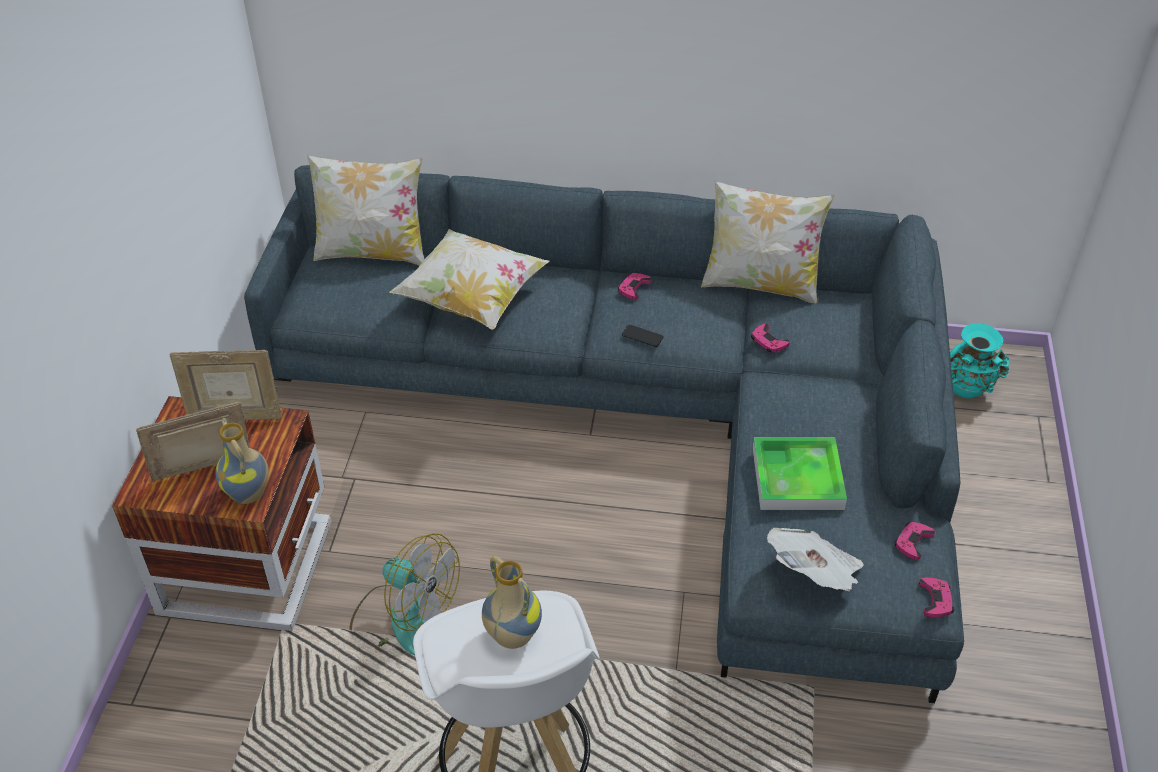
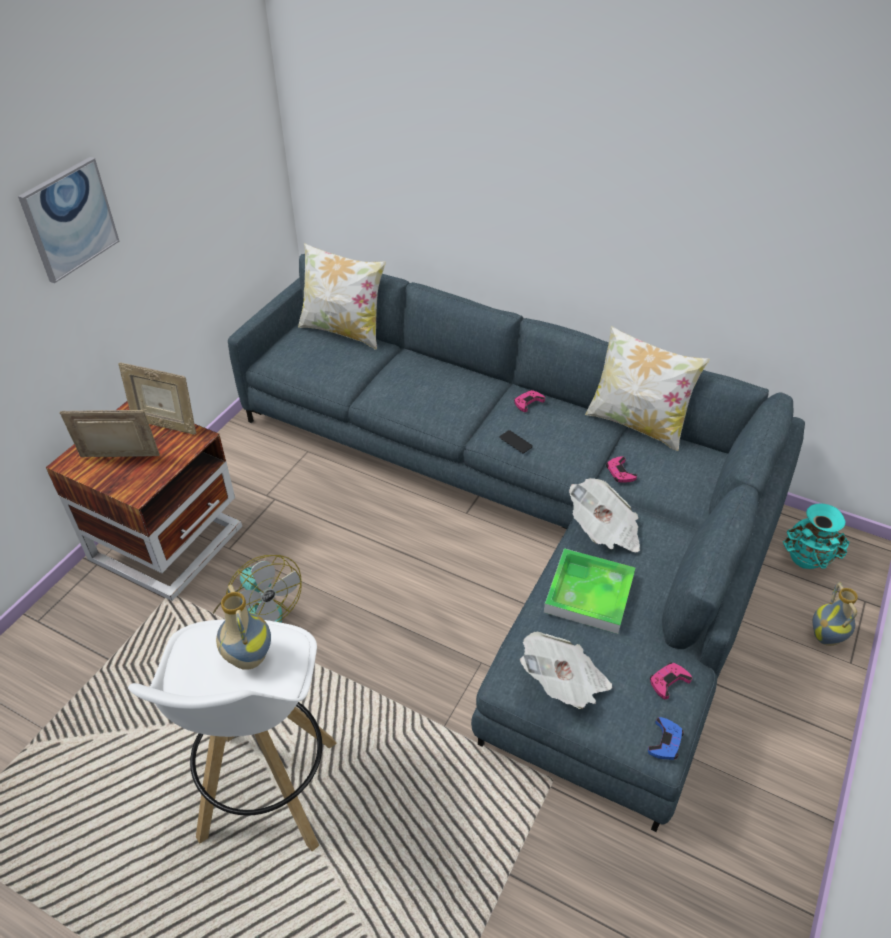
camera: 20 degrees right, 0 degrees up
vase [215,418,269,504] -> vase moved to [812,582,858,646]
pillow [389,229,550,330] -> none
pink game controller [919,577,954,617] -> blue game controller [648,717,684,760]
none -> picture [18,157,119,283]
none -> newspaper [569,478,640,552]

